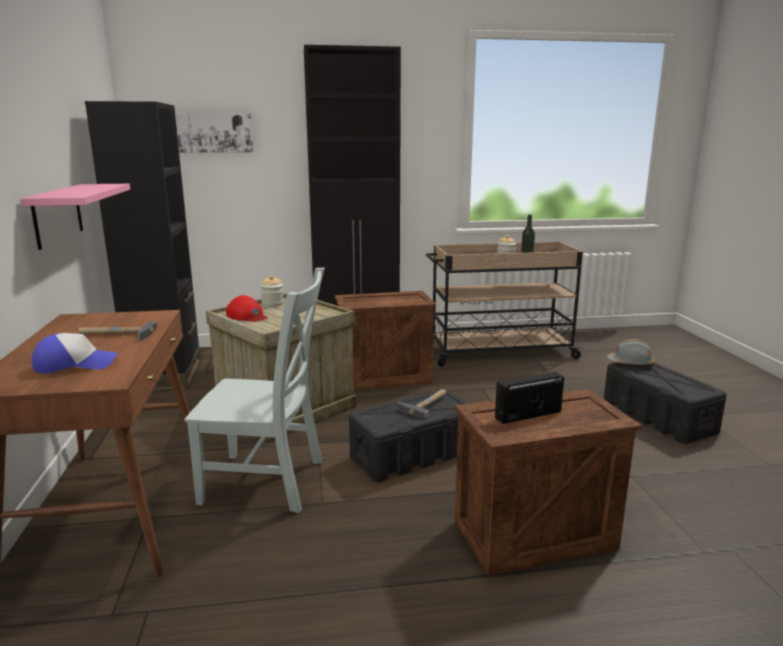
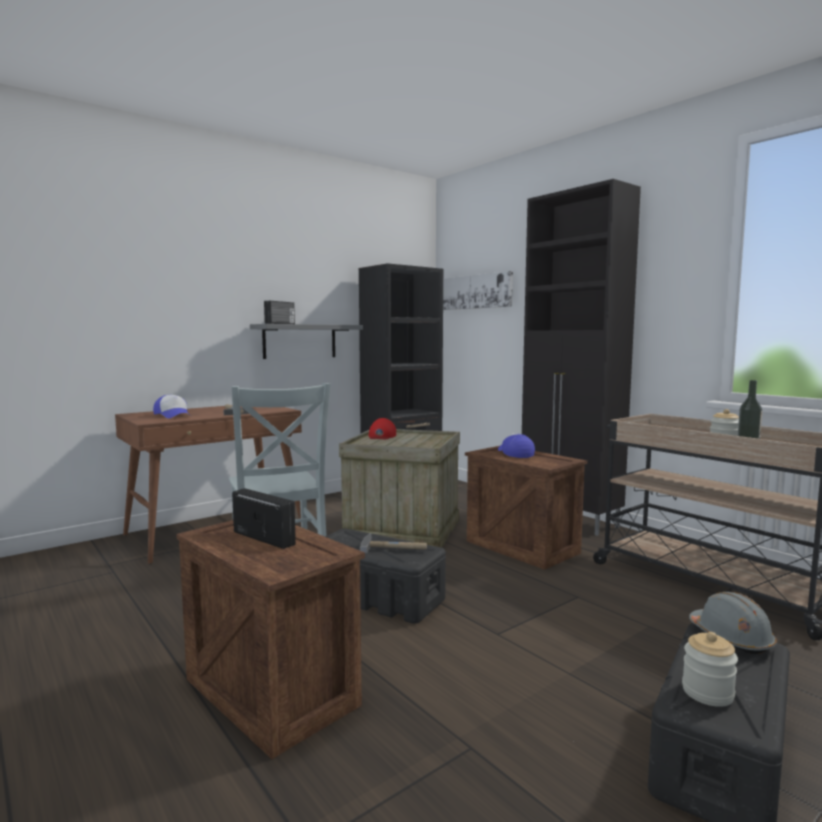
camera: 60 degrees right, 10 degrees down
pink shelf [20,184,130,250] -> grey shelf [250,324,363,359]
jar [261,276,284,307] -> jar moved to [682,632,738,707]
none -> radio [264,301,295,324]
none -> cap [498,433,535,458]

